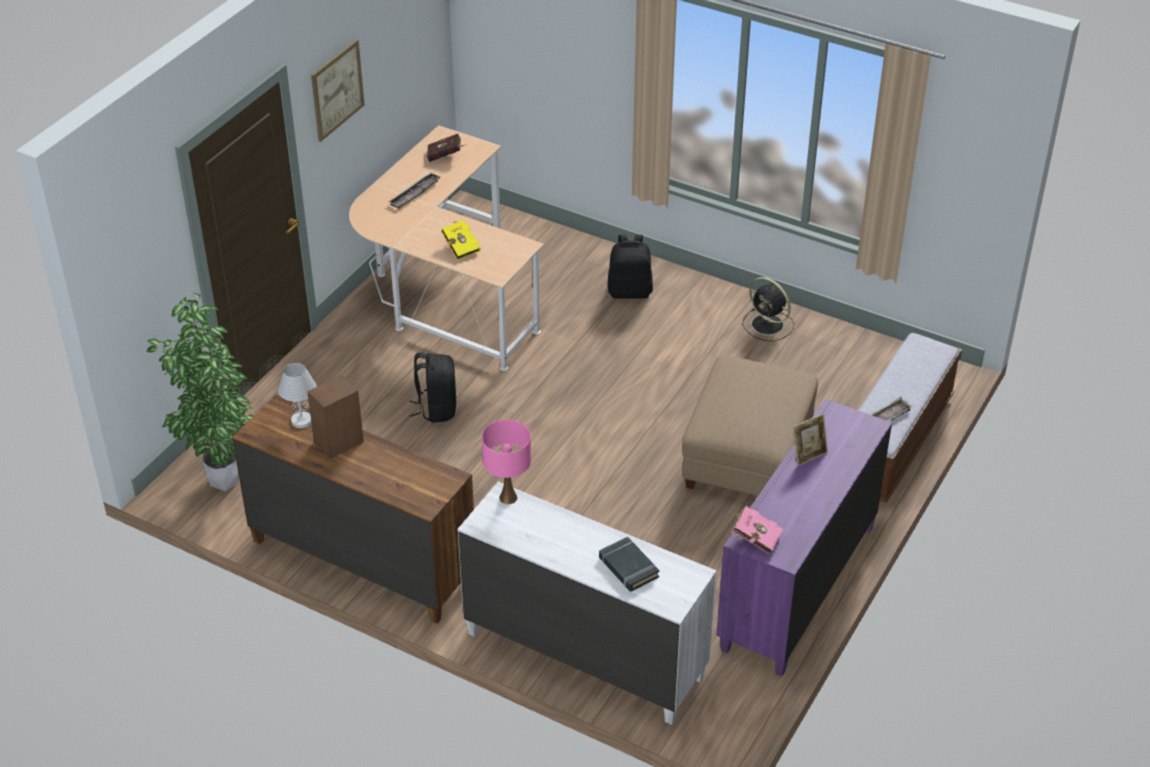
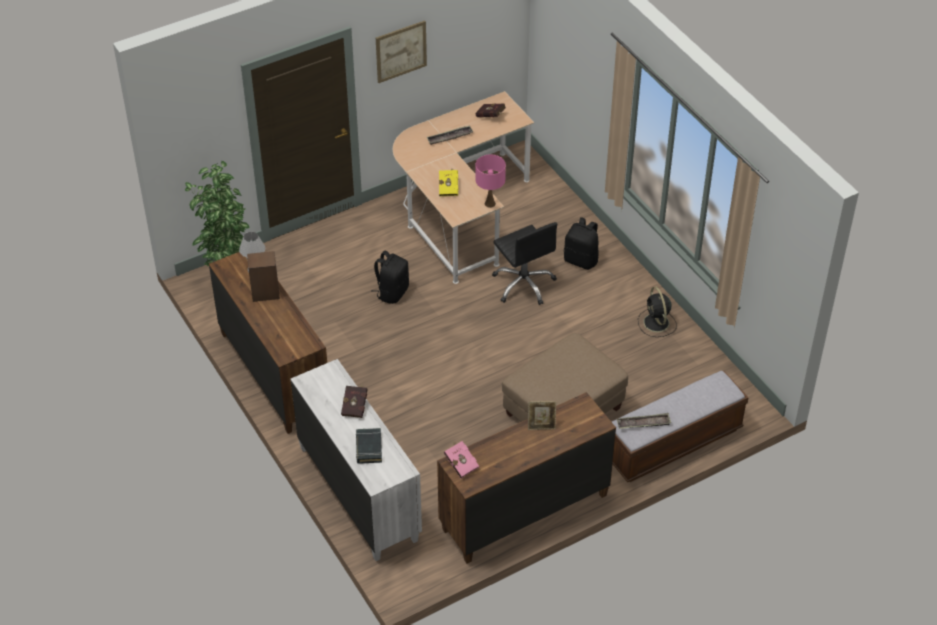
camera: 30 degrees right, 5 degrees up
pink table lamp [482,420,531,504] -> pink table lamp moved to [475,154,506,208]
purple dresser [716,399,892,676] -> brown dresser [437,392,616,563]
none -> red book [341,385,368,418]
none -> black office chair [492,222,557,305]

